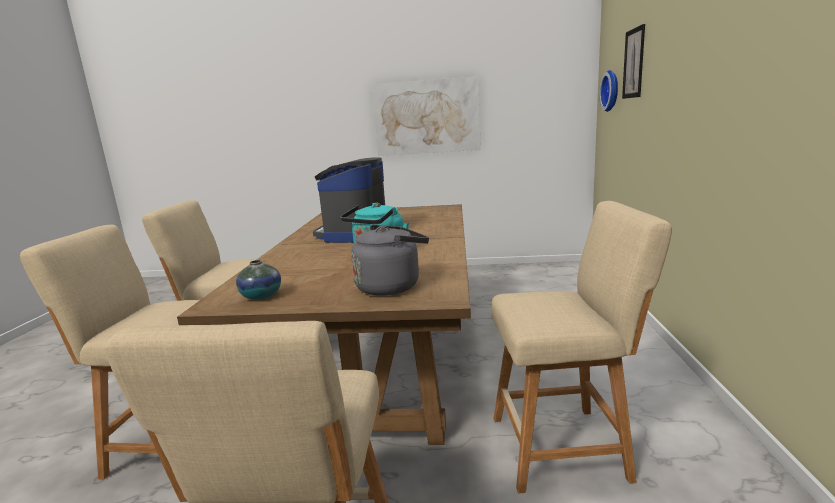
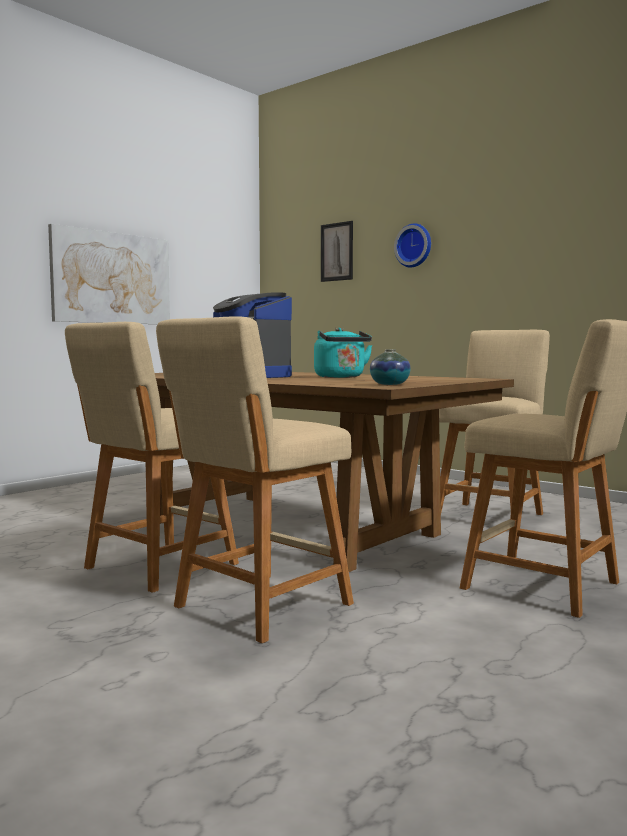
camera: 55 degrees left, 10 degrees down
grey kettle [351,225,429,296] -> none
wall clock [599,70,618,112] -> wall clock moved to [394,223,431,268]

